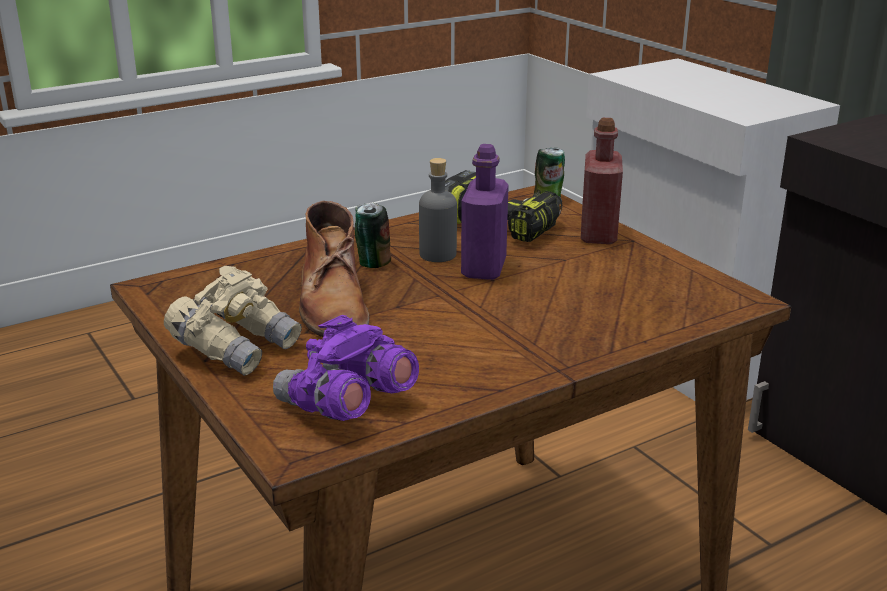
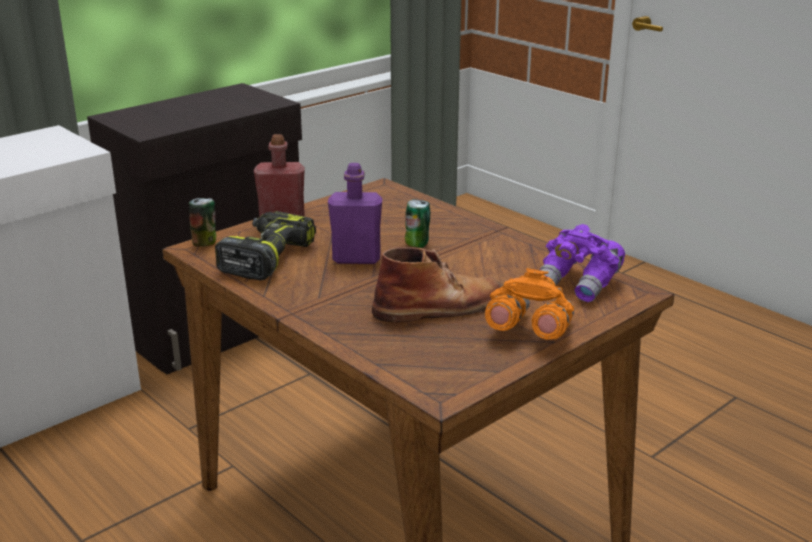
camera: 100 degrees left, 0 degrees up
beige binoculars [164,266,302,376] -> orange binoculars [485,268,574,340]
can [355,203,391,268] -> can moved to [405,199,431,248]
grey bottle [419,158,457,262] -> none

